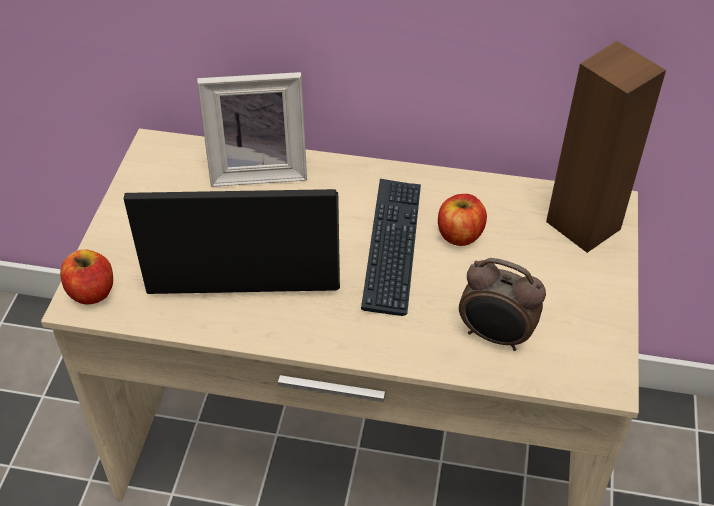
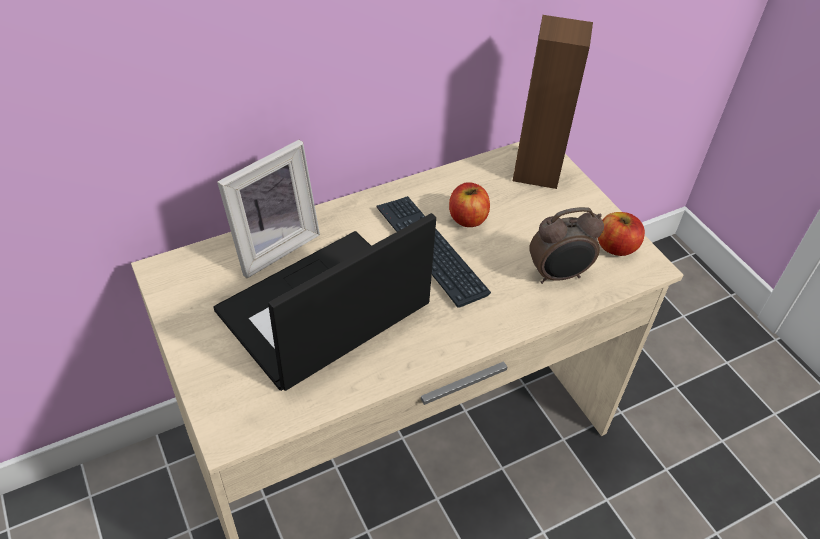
camera: 40 degrees left, 0 degrees up
apple [60,249,113,304] -> apple moved to [598,212,645,256]

